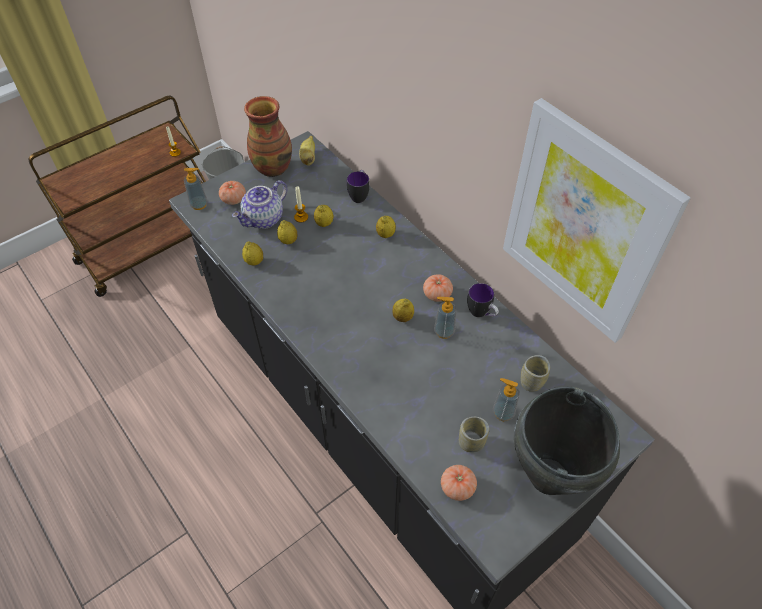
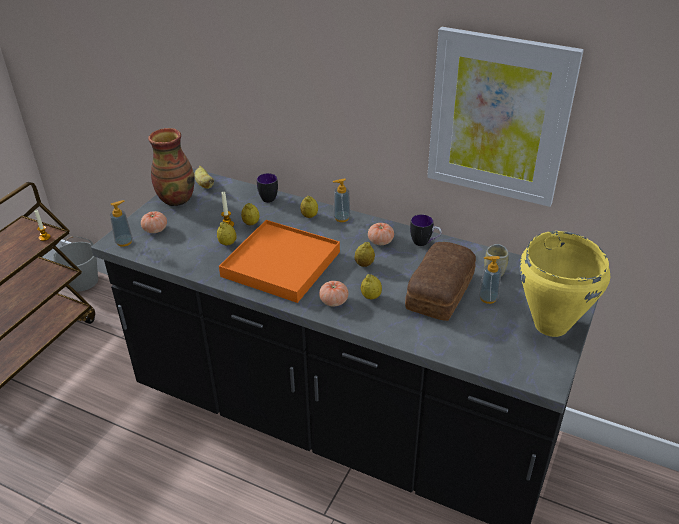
camera: 25 degrees left, 15 degrees down
teapot [232,180,287,229] -> none
lemon [242,241,263,266] -> lemon moved to [361,274,382,299]
soap dispenser [434,297,456,339] -> soap dispenser moved to [333,178,351,222]
tomato [441,465,477,501] -> tomato moved to [319,281,348,306]
cup [459,417,489,453] -> none
black cooking pot [514,386,620,495] -> yellow cooking pot [520,231,610,337]
none -> orange tray [219,220,340,303]
none -> bread [405,242,476,321]

